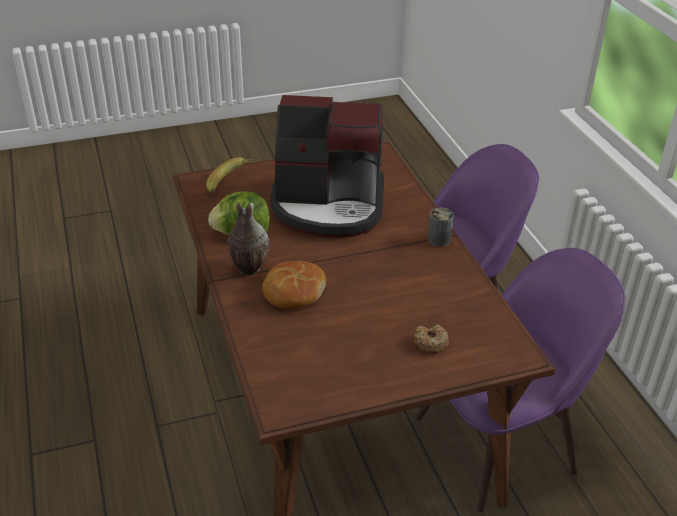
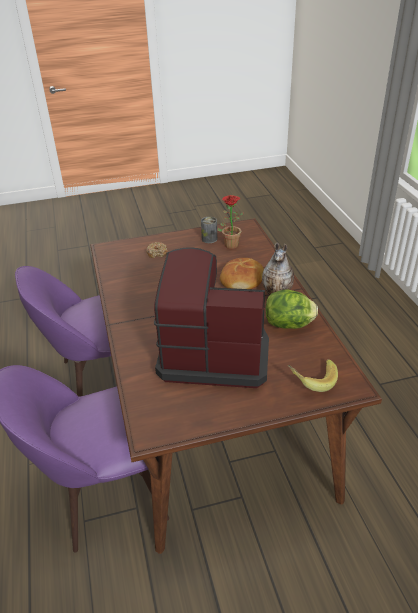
camera: 175 degrees left, 0 degrees up
can [428,208,454,247] -> can moved to [201,217,217,243]
none -> potted plant [217,195,243,249]

